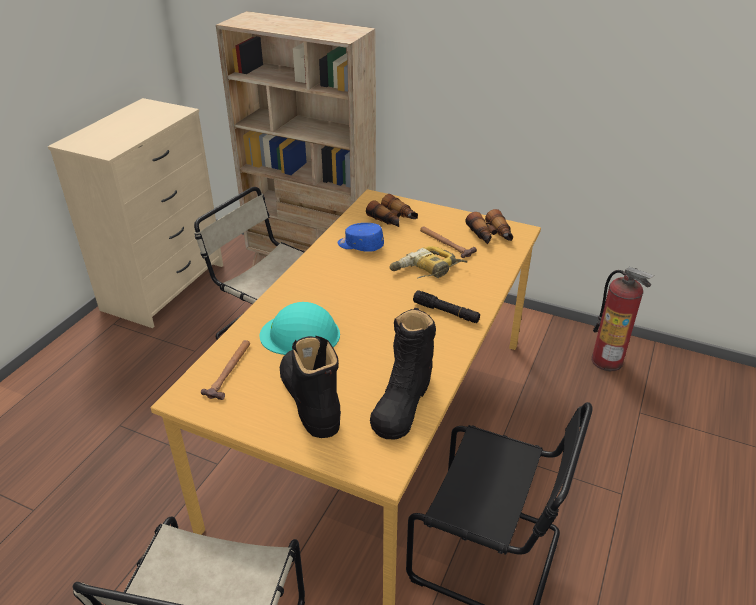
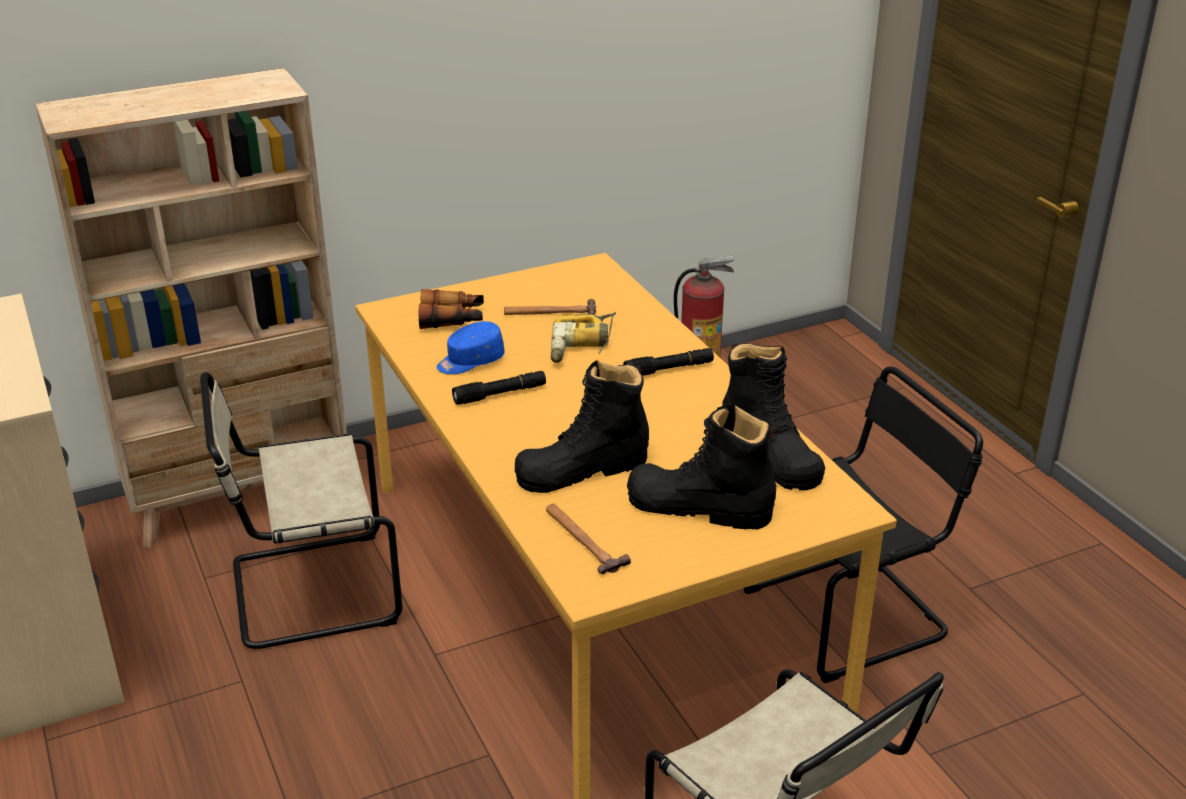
camera: 50 degrees left, 5 degrees down
turquoise hard hat [260,302,340,355] -> black boot [515,360,649,493]
binoculars [465,209,513,244] -> none
none -> black flashlight [452,371,546,405]

